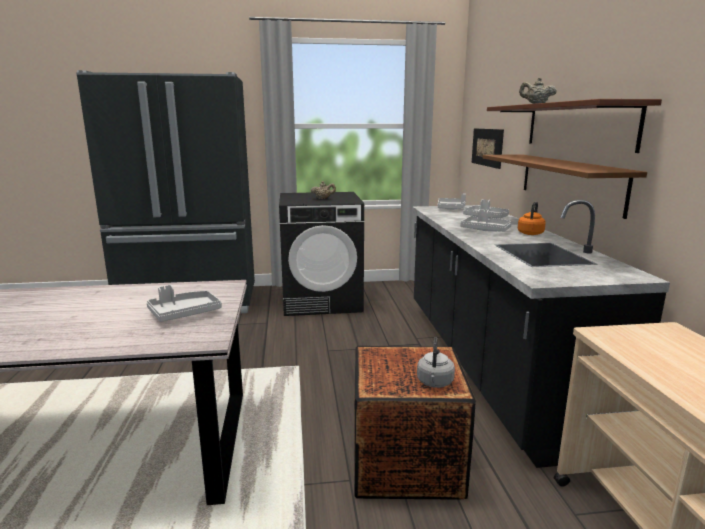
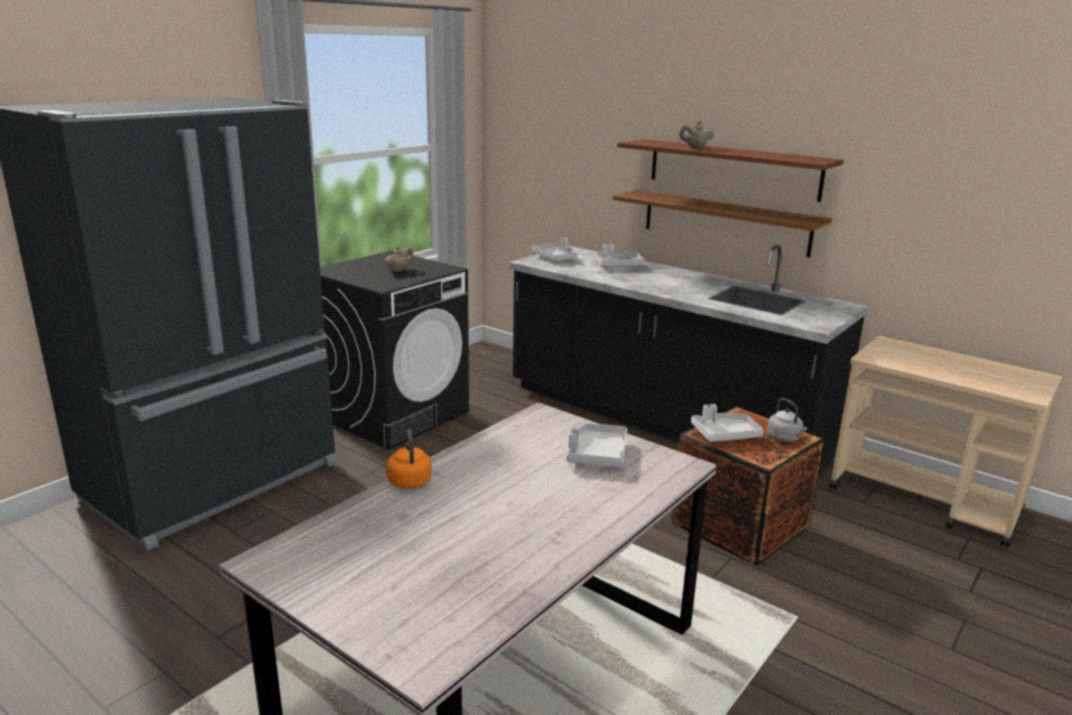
camera: 45 degrees left, 5 degrees up
grey tray [460,209,511,232] -> grey tray moved to [691,404,764,442]
picture [472,129,504,169] -> none
orange kettle [518,202,546,235] -> orange kettle moved to [387,430,432,489]

